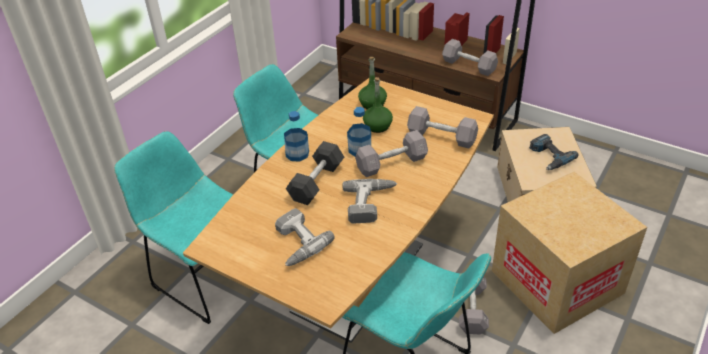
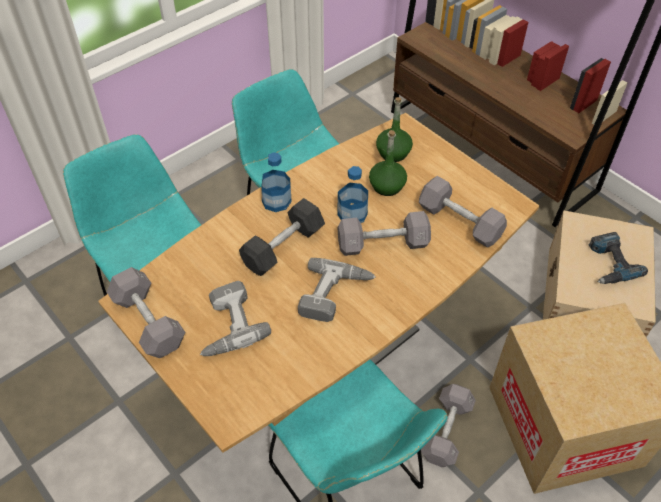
camera: 15 degrees right, 10 degrees up
grey dumbbell [442,39,498,76] -> grey dumbbell moved to [107,267,185,358]

